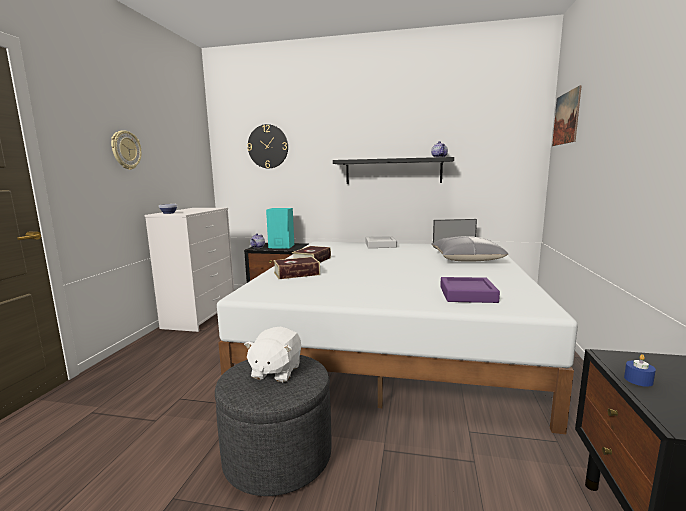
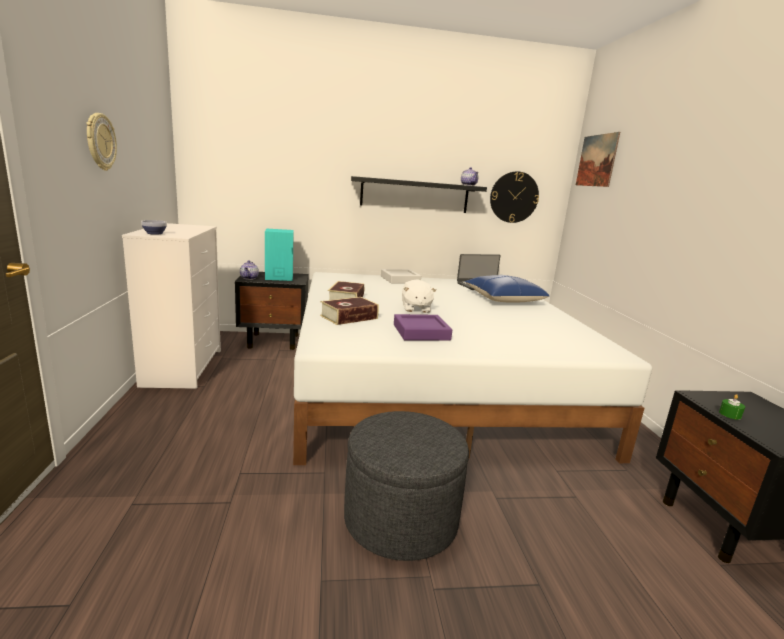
camera: 20 degrees left, 5 degrees up
white plush toy [244,327,301,382] -> white plush toy moved to [402,279,436,313]
wall clock [247,124,288,168] -> wall clock moved to [490,171,539,223]
grey pillow [431,236,508,262] -> blue pillow [464,275,549,302]
purple tray [440,277,500,303] -> purple tray moved to [394,314,452,340]
blue candle [624,354,656,387] -> green candle [719,394,745,420]

